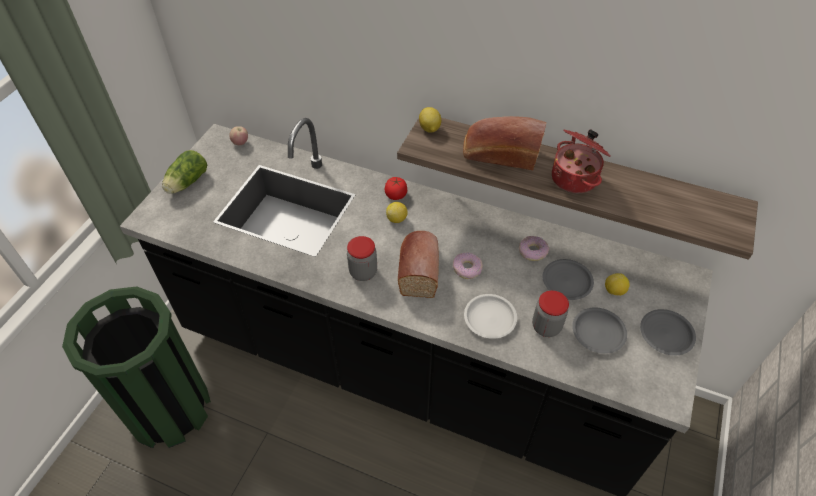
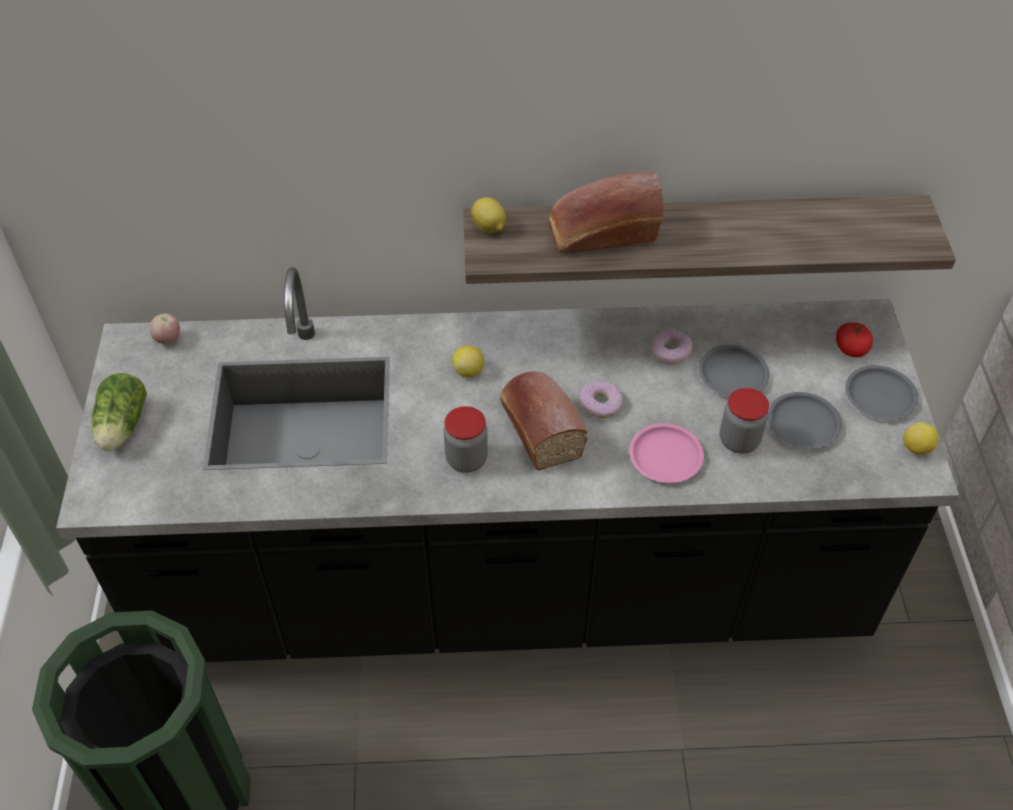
camera: 25 degrees left, 0 degrees up
tomato [385,177,407,200] -> tomato moved to [836,323,873,357]
white plate [464,294,517,339] -> pink plate [629,423,704,483]
cooking pot [552,129,611,193] -> none
lemon [605,273,630,296] -> lemon moved to [903,422,939,455]

